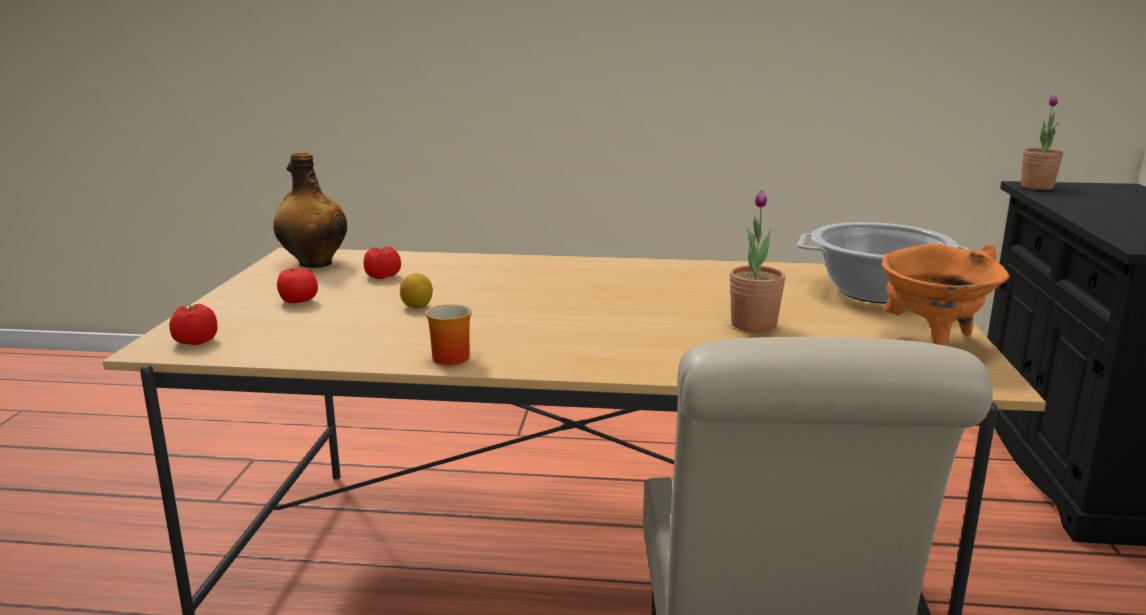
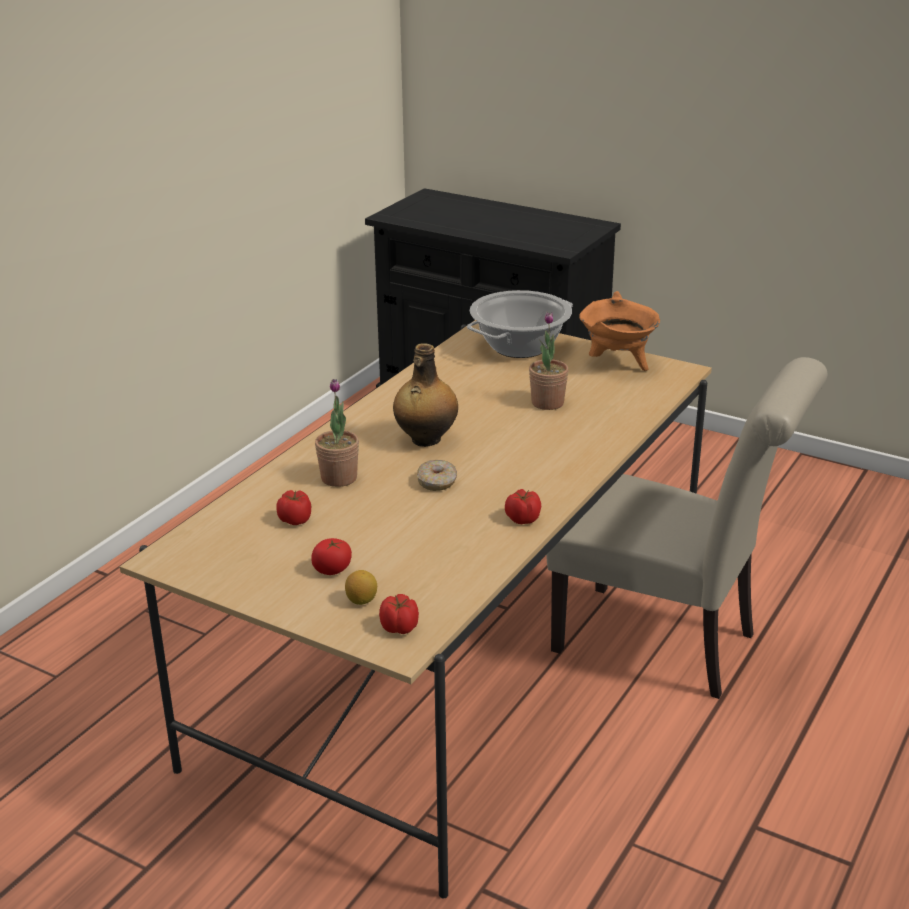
camera: 65 degrees left, 10 degrees up
bottle [273,152,347,268] -> bottle moved to [393,343,458,447]
lemon [400,273,433,309] -> lemon moved to [345,570,377,605]
mug [425,304,472,365] -> tomato [505,489,541,524]
potted plant [1021,95,1063,190] -> potted plant moved to [315,379,359,487]
none -> donut [417,460,457,491]

